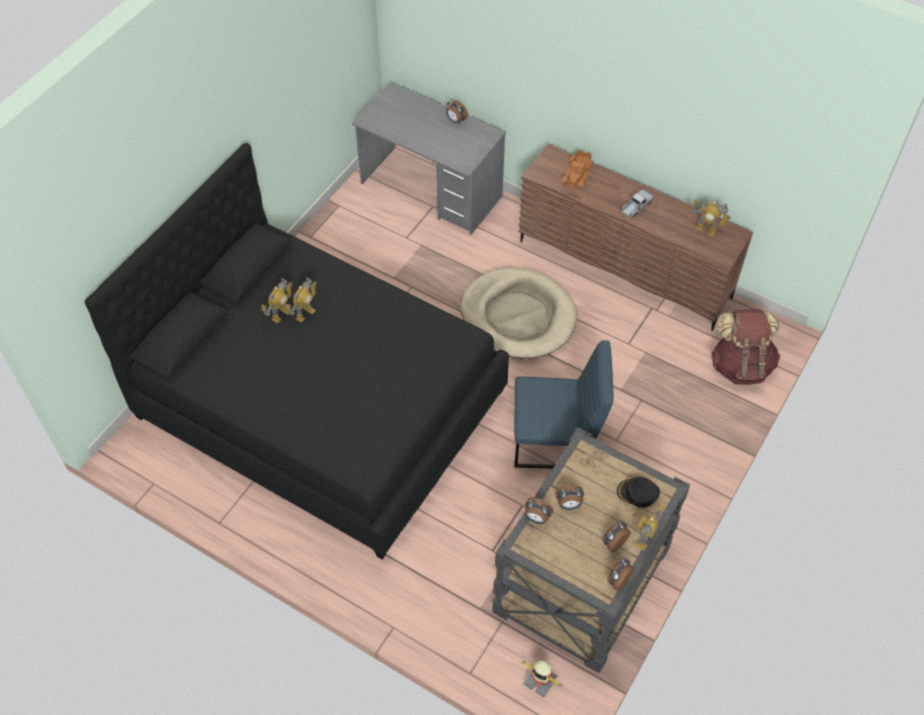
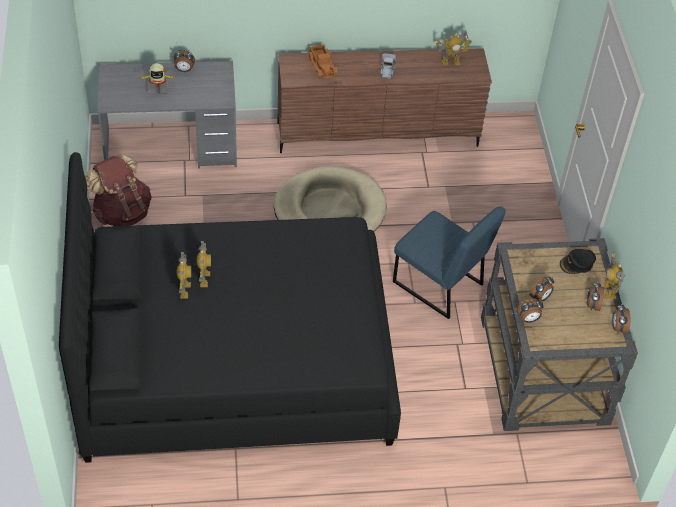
camera: 40 degrees left, 5 degrees down
blue chair [514,340,614,468] -> blue chair turned 75 degrees clockwise [393,206,506,319]
toy robot [522,660,563,698] -> toy robot moved to [138,63,177,94]
brown backpack [711,309,780,385] -> brown backpack moved to [85,154,151,226]

